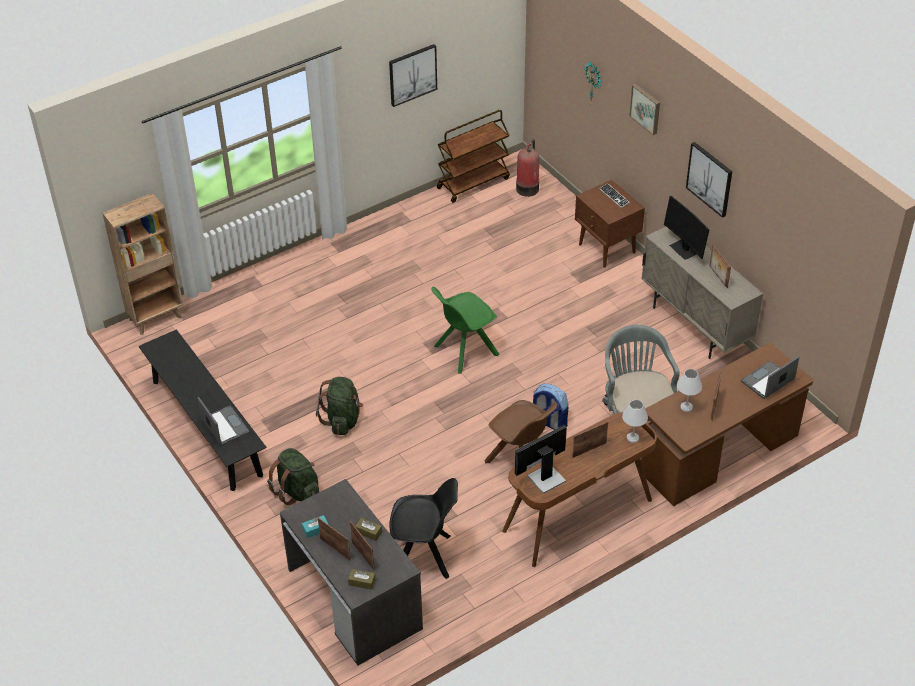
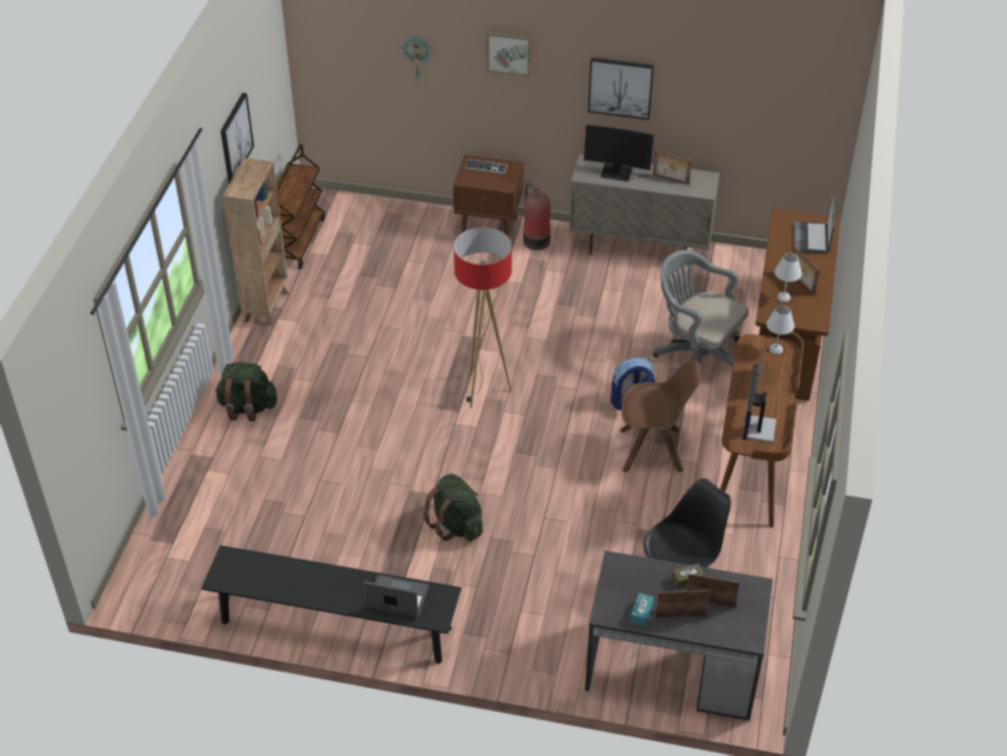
camera: 45 degrees left, 0 degrees up
brown bookcase [102,193,183,335] -> brown bookcase moved to [223,158,289,327]
green backpack [267,448,319,506] -> green backpack moved to [215,362,277,421]
brown tissue box [348,569,376,590] -> none
green chair [432,287,499,374] -> floor lamp [454,227,512,408]
fire extinguisher [516,139,539,197] -> fire extinguisher moved to [523,183,551,250]

